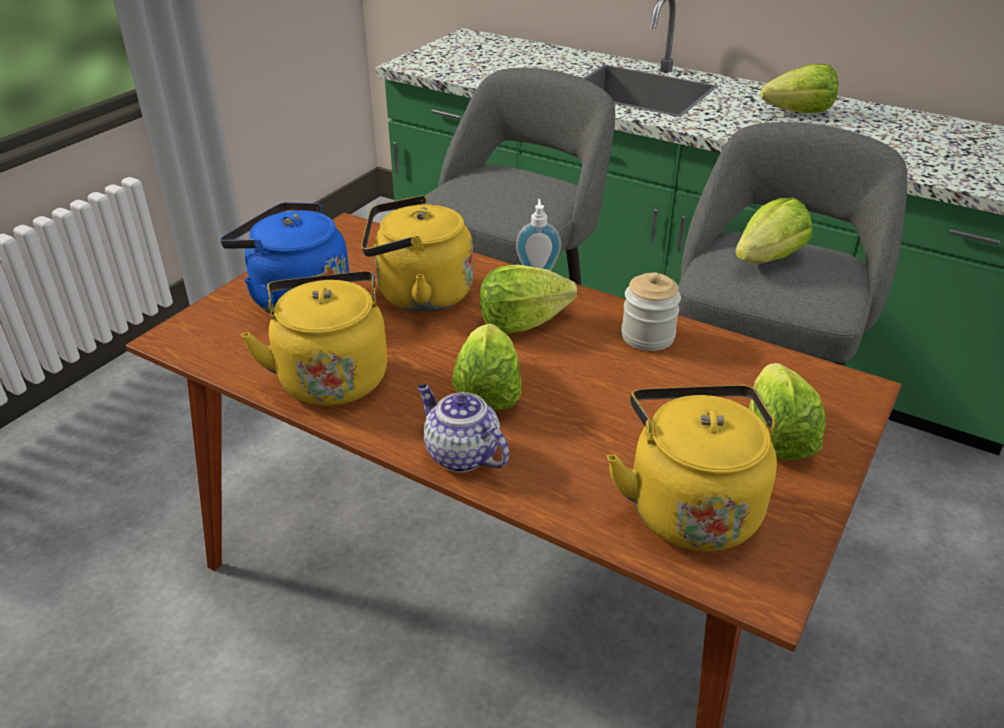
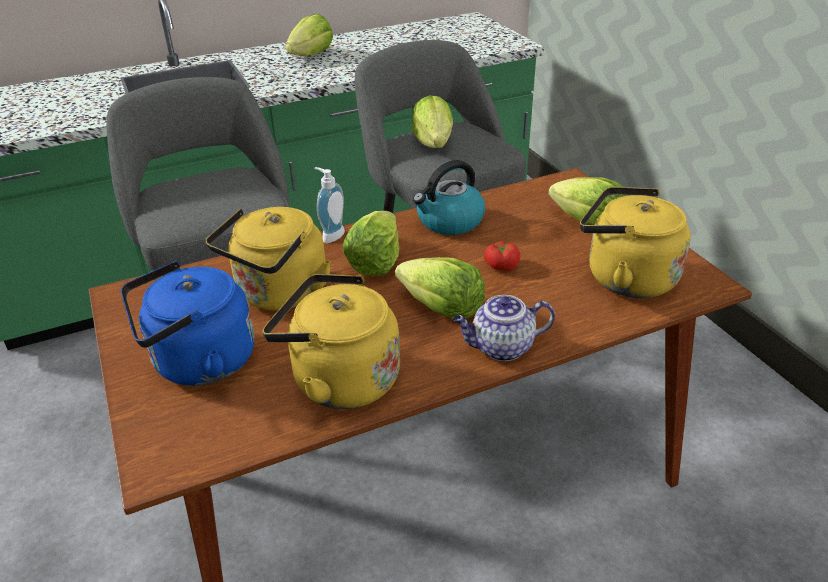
camera: 55 degrees left, 0 degrees up
jar [621,272,681,351] -> kettle [413,160,485,235]
none -> tomato [484,241,520,271]

